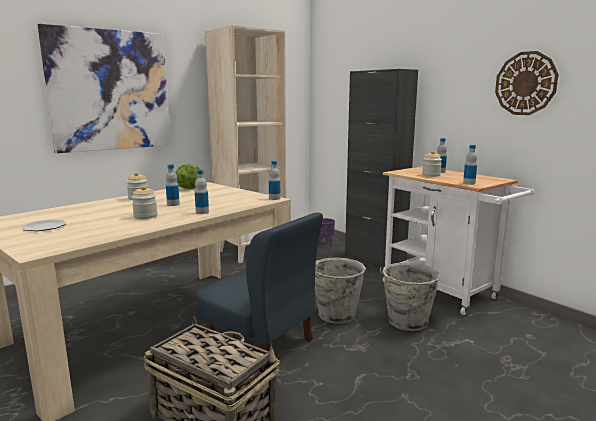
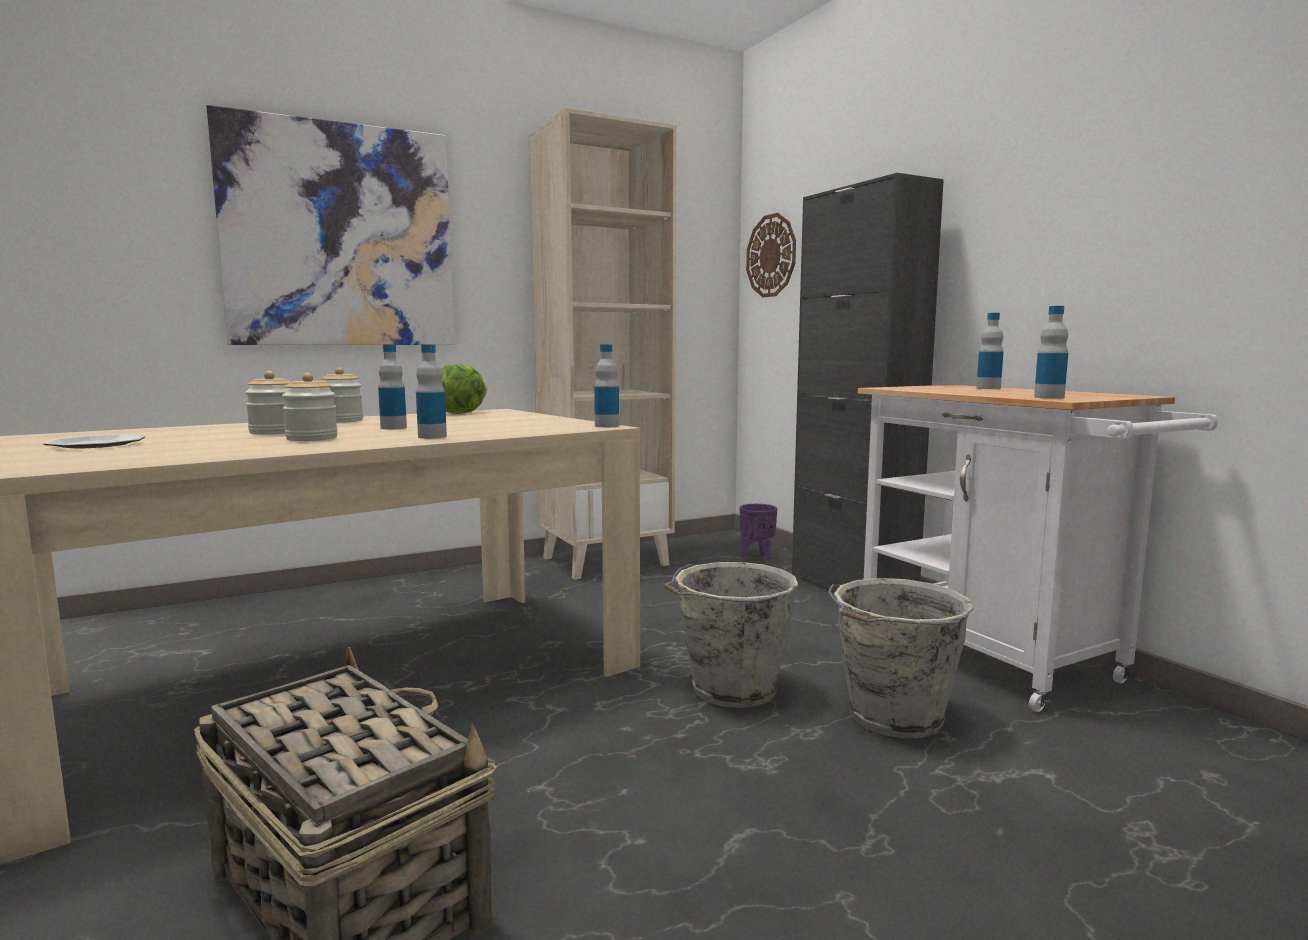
camera: 10 degrees right, 5 degrees down
blue chair [195,212,323,351] -> none
jar [422,151,442,177] -> jar moved to [245,371,290,435]
wall clock [495,51,559,115] -> wall clock moved to [746,213,796,297]

